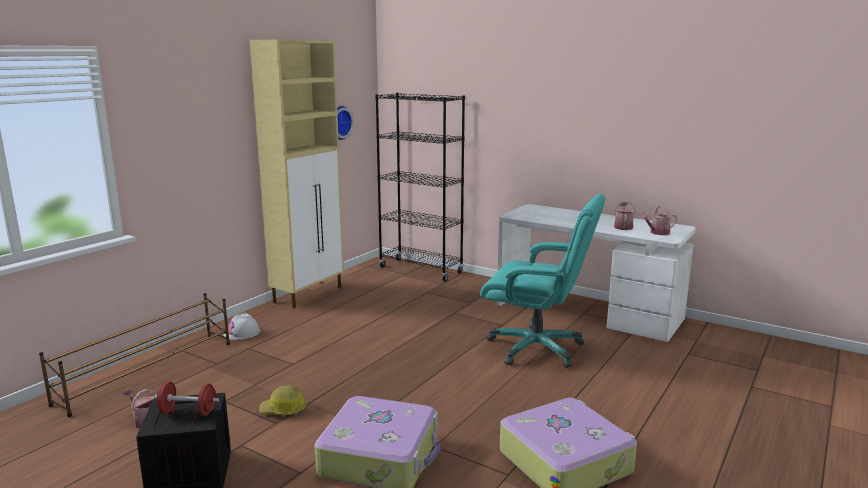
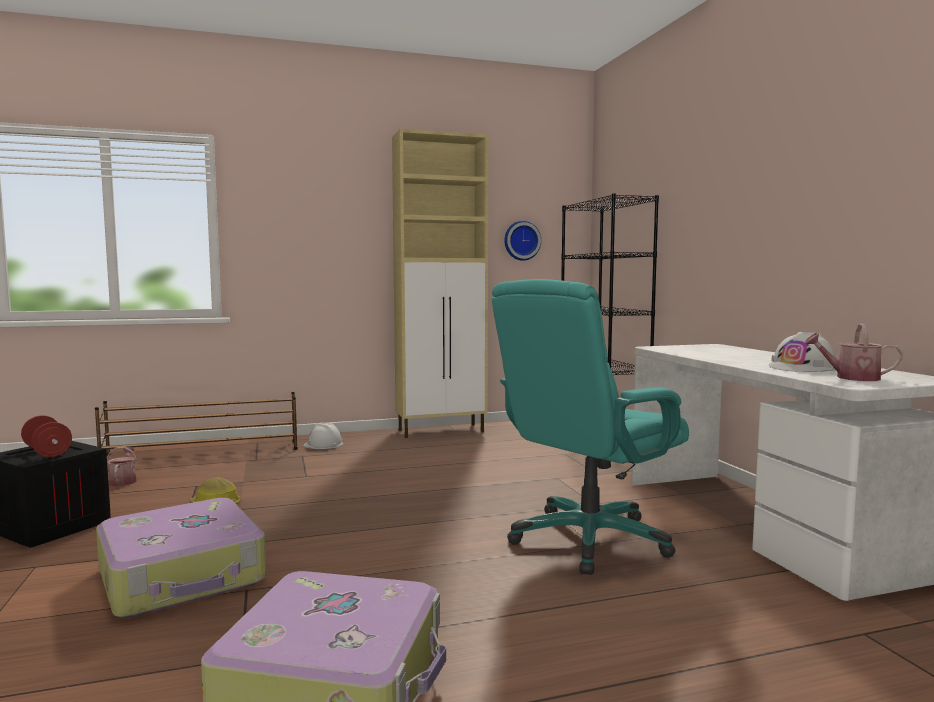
camera: 40 degrees right, 10 degrees down
turquoise office chair [480,194,605,368] -> turquoise office chair turned 75 degrees clockwise [492,279,689,575]
watering can [614,201,636,230] -> white hard hat [769,332,836,372]

